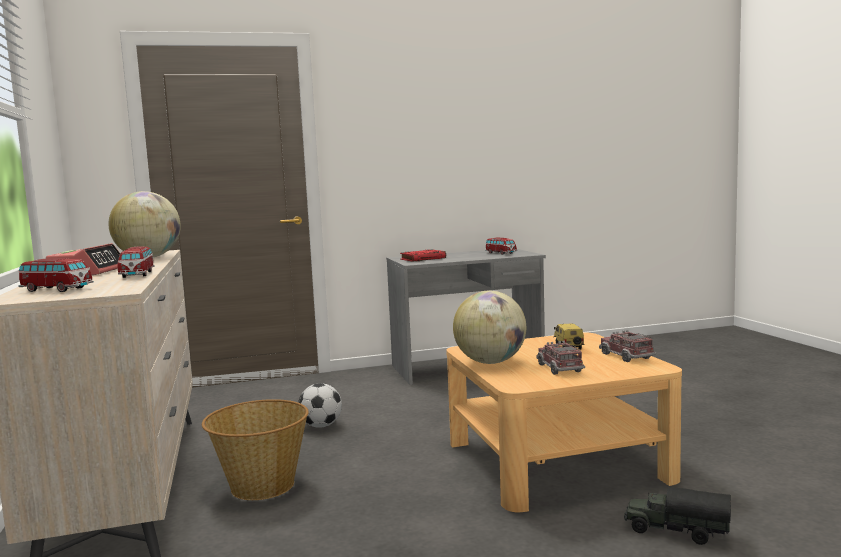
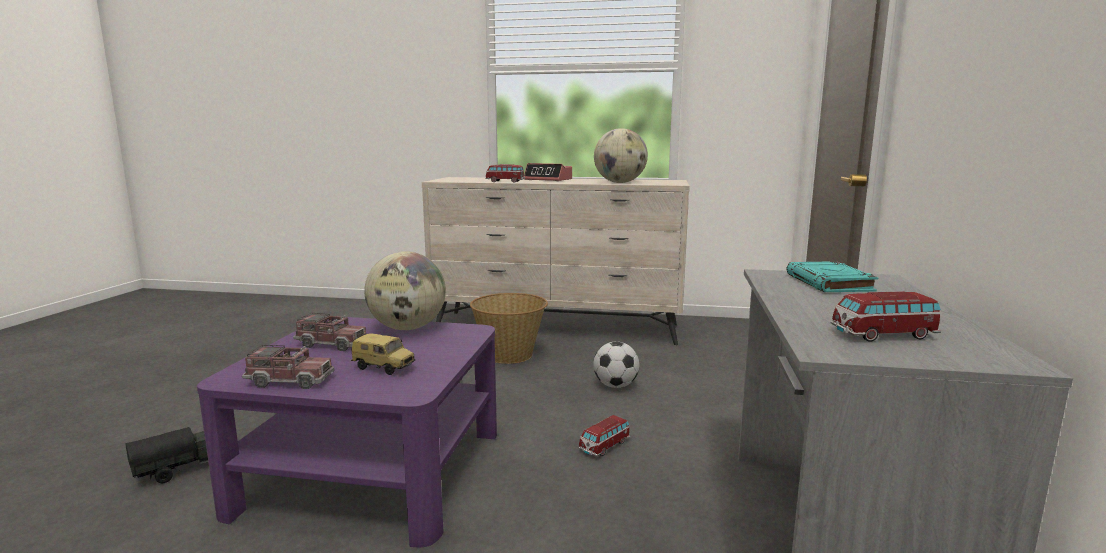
camera: 115 degrees right, 5 degrees up
toy car [18,258,94,292] -> toy car moved to [578,415,631,457]
red book [400,250,446,262] -> turquoise book [786,261,878,292]
beige coffee table [446,332,682,512] -> purple coffee table [197,317,497,547]

